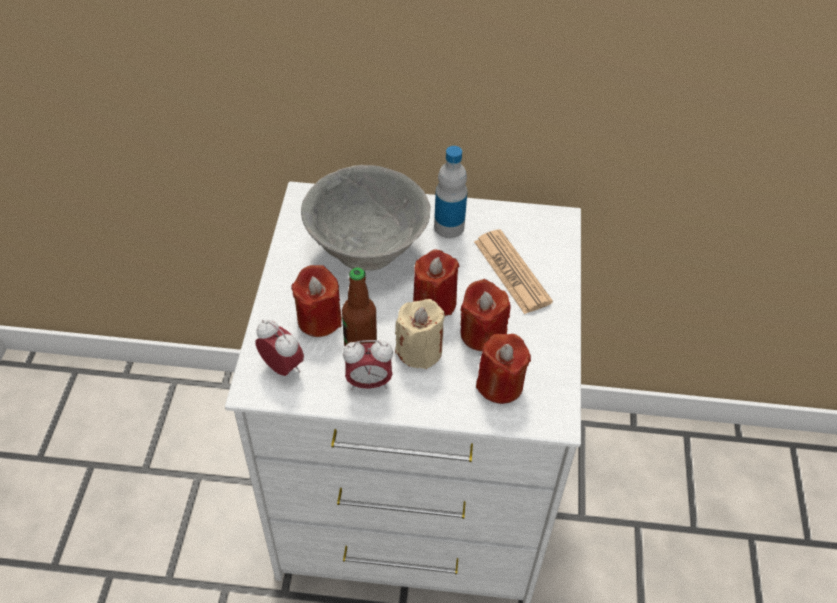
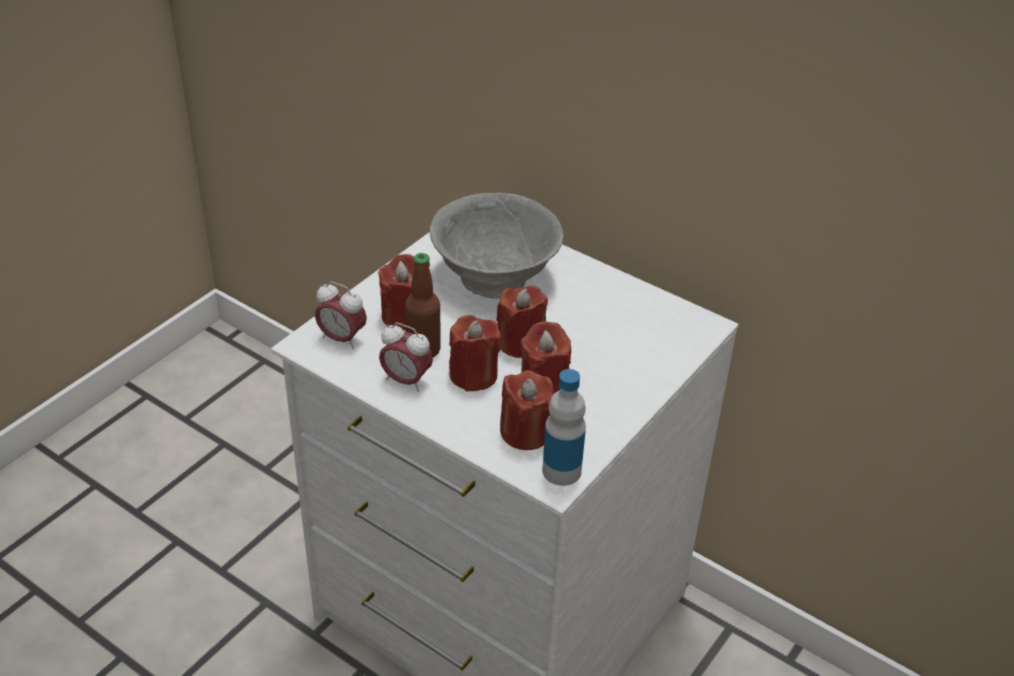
camera: 30 degrees right, 10 degrees down
alarm clock [255,320,304,376] -> alarm clock turned 135 degrees clockwise [315,281,367,349]
beige candle [395,299,445,369] -> red candle [449,315,502,391]
bottle [434,146,467,238] -> bottle moved to [542,369,586,486]
newspaper [474,229,553,314] -> none

